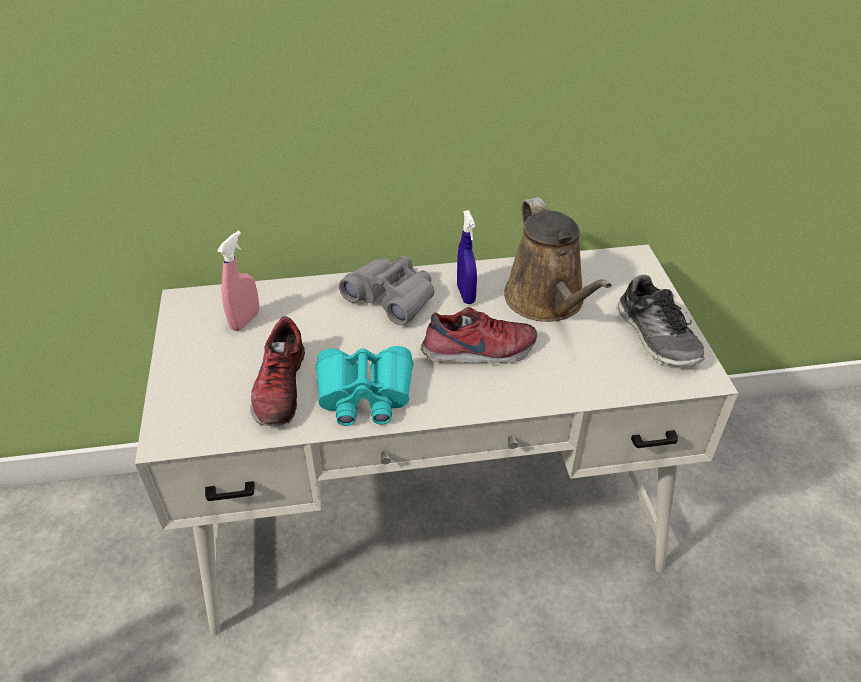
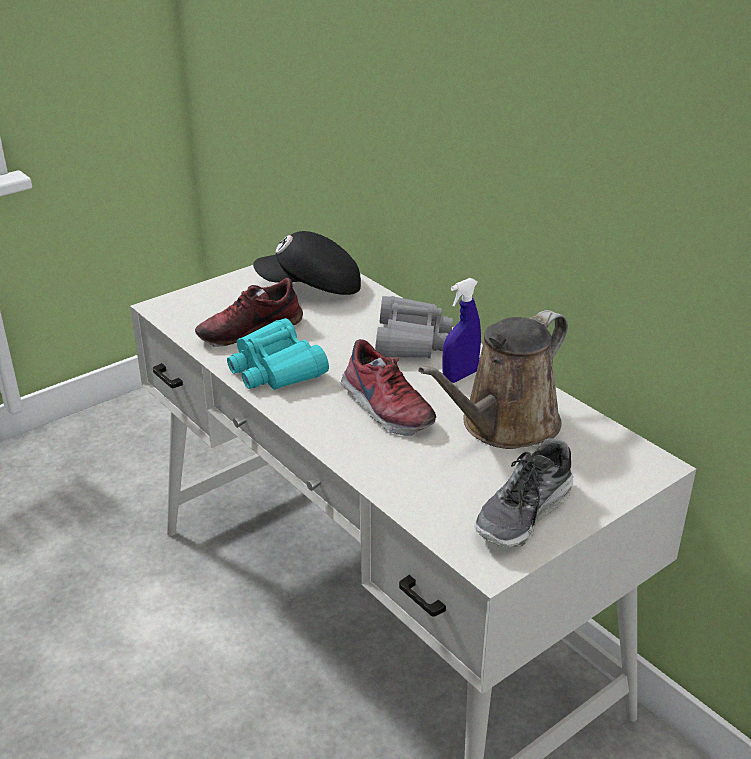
camera: 60 degrees right, 10 degrees down
pink spray bottle [217,231,259,331] -> black cap [253,231,361,295]

